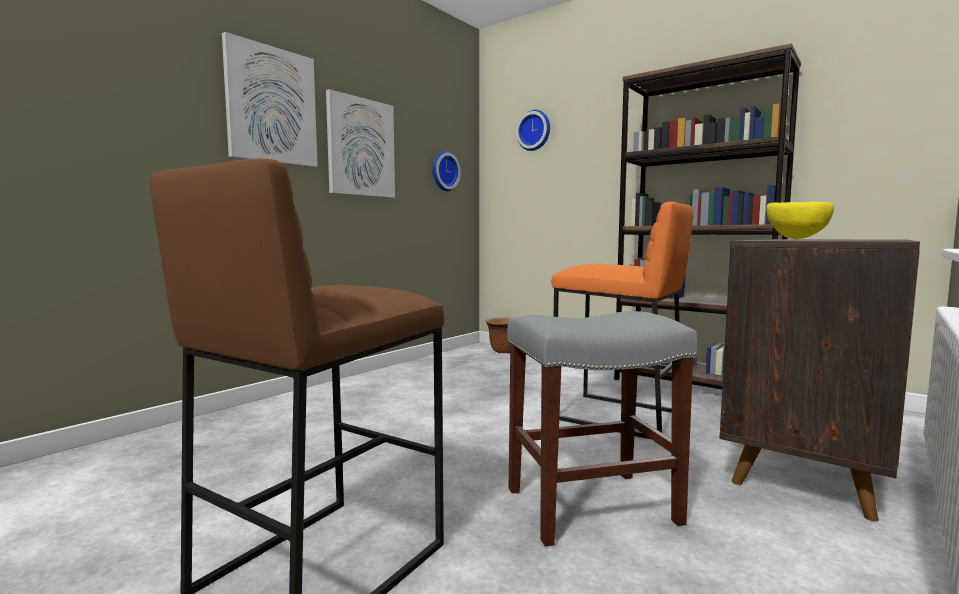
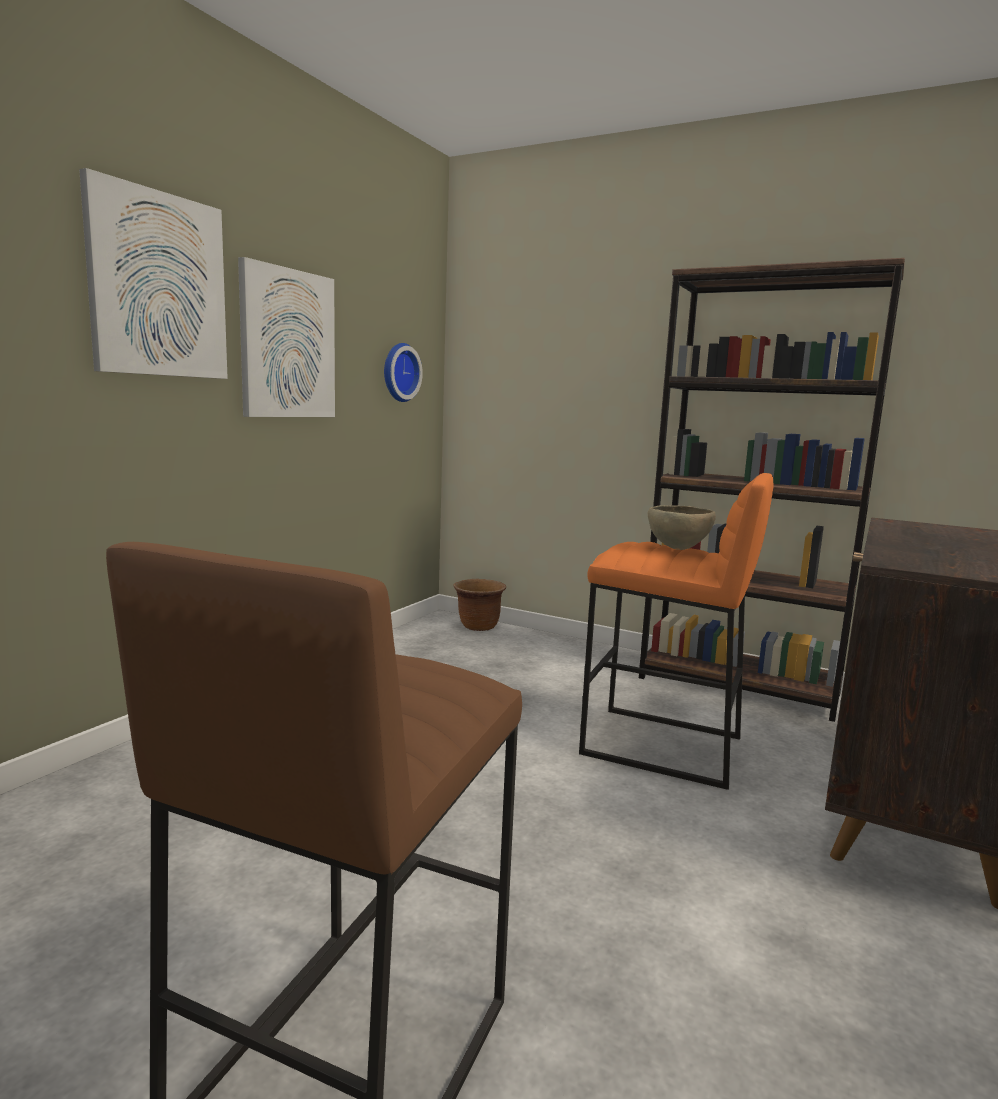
camera: 10 degrees left, 5 degrees up
grey stool [507,311,698,546] -> none
wall clock [516,110,550,151] -> none
yellow bowl [766,202,834,239] -> none
none -> brown bowl [648,505,716,550]

